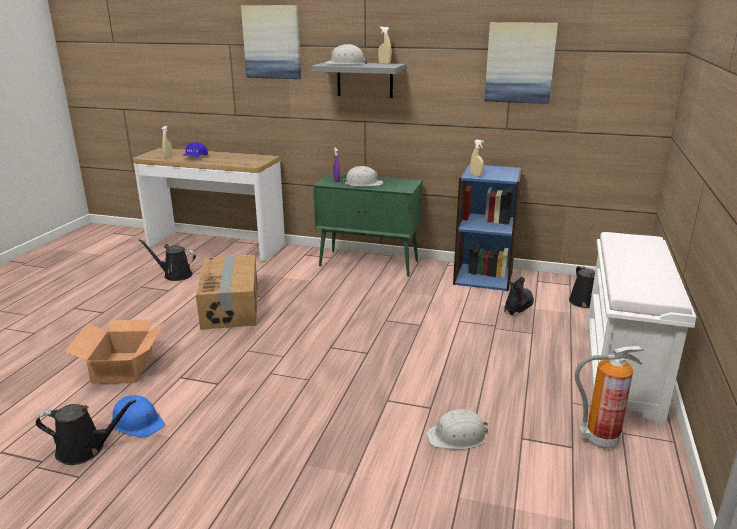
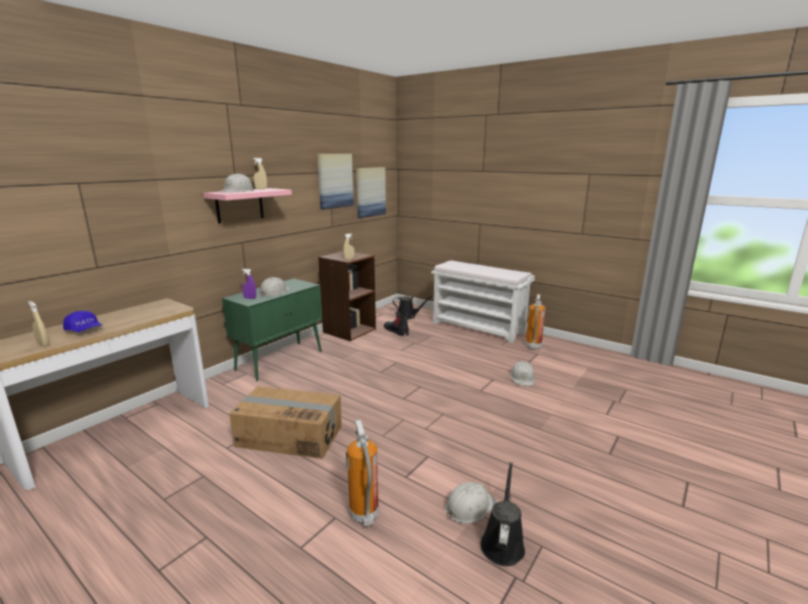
camera: 70 degrees left, 5 degrees down
cardboard box [65,320,165,384] -> fire extinguisher [346,419,379,526]
blue hard hat [111,395,165,438] -> white hard hat [445,482,496,523]
black watering can [139,239,196,281] -> none
picture [241,5,301,79] -> picture moved to [356,167,386,218]
grey shelf [312,62,405,98] -> pink shelf [203,188,292,223]
blue bookcase [453,164,523,291] -> brown bookcase [318,251,376,341]

